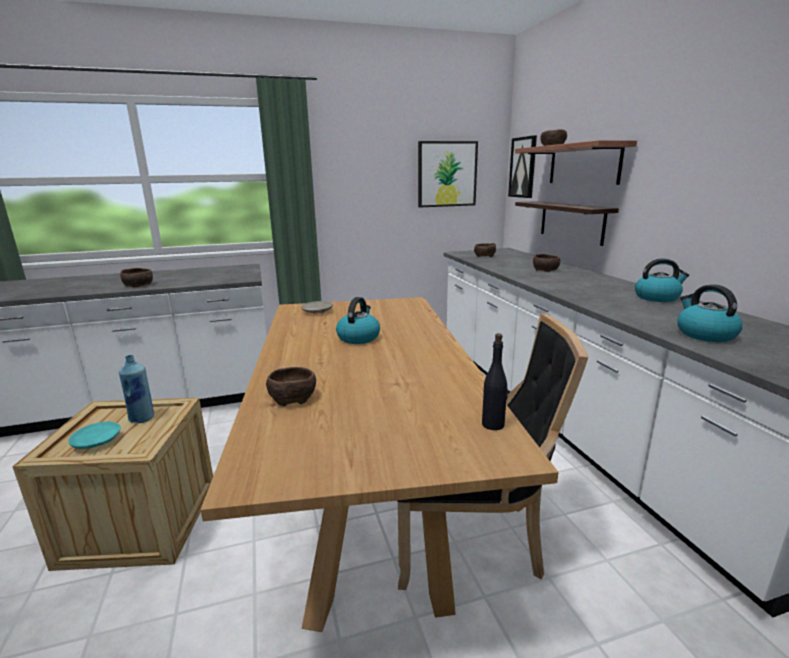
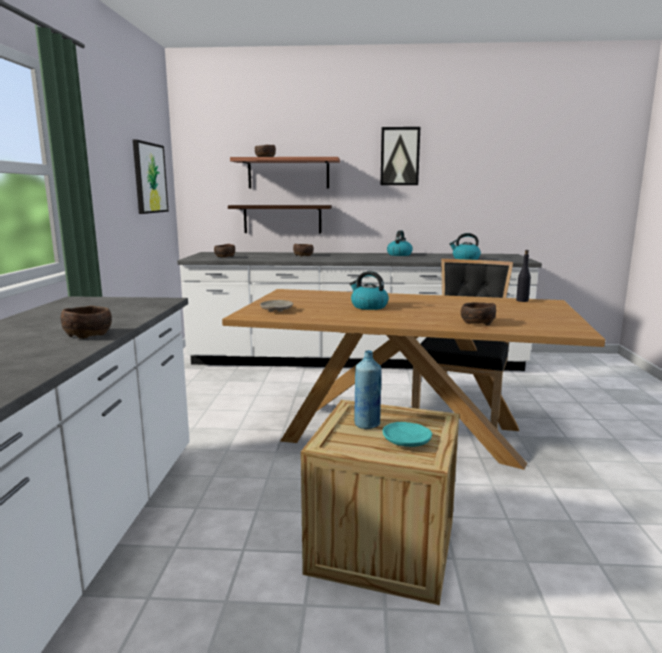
camera: 70 degrees left, 5 degrees down
picture [508,135,537,198] -> picture moved to [380,127,420,185]

